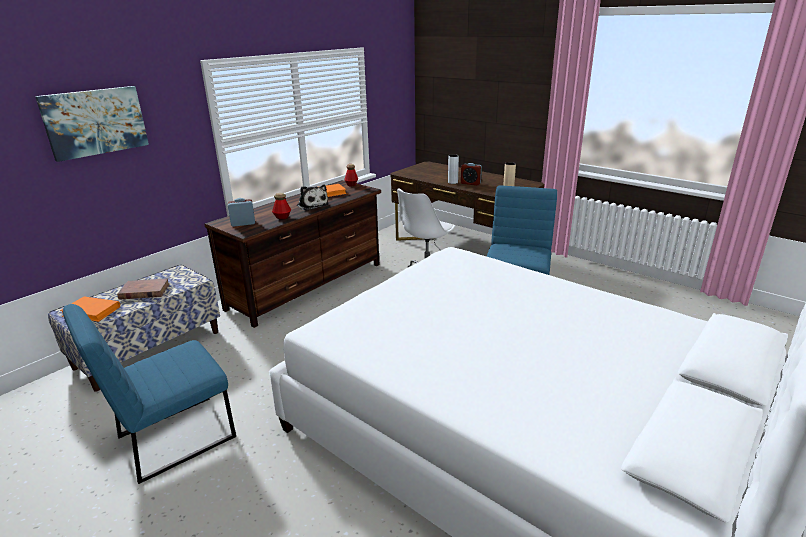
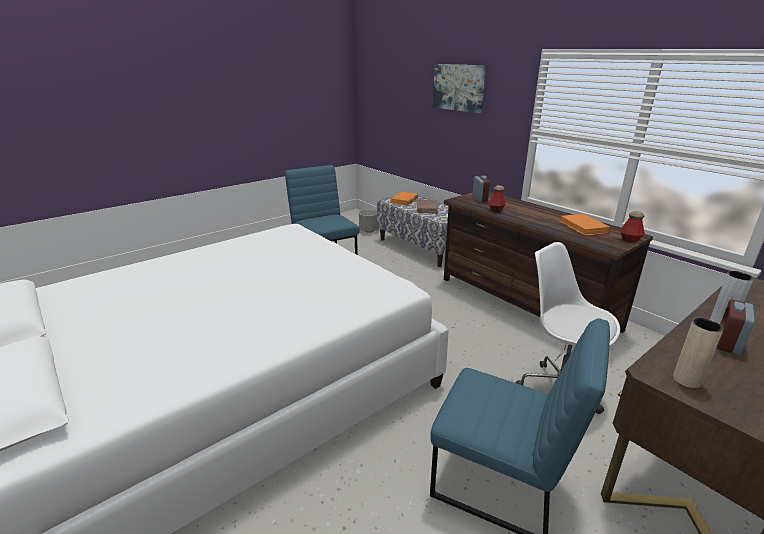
camera: 100 degrees right, 0 degrees up
plush toy [297,185,329,210] -> none
none -> grey planter [359,209,379,233]

